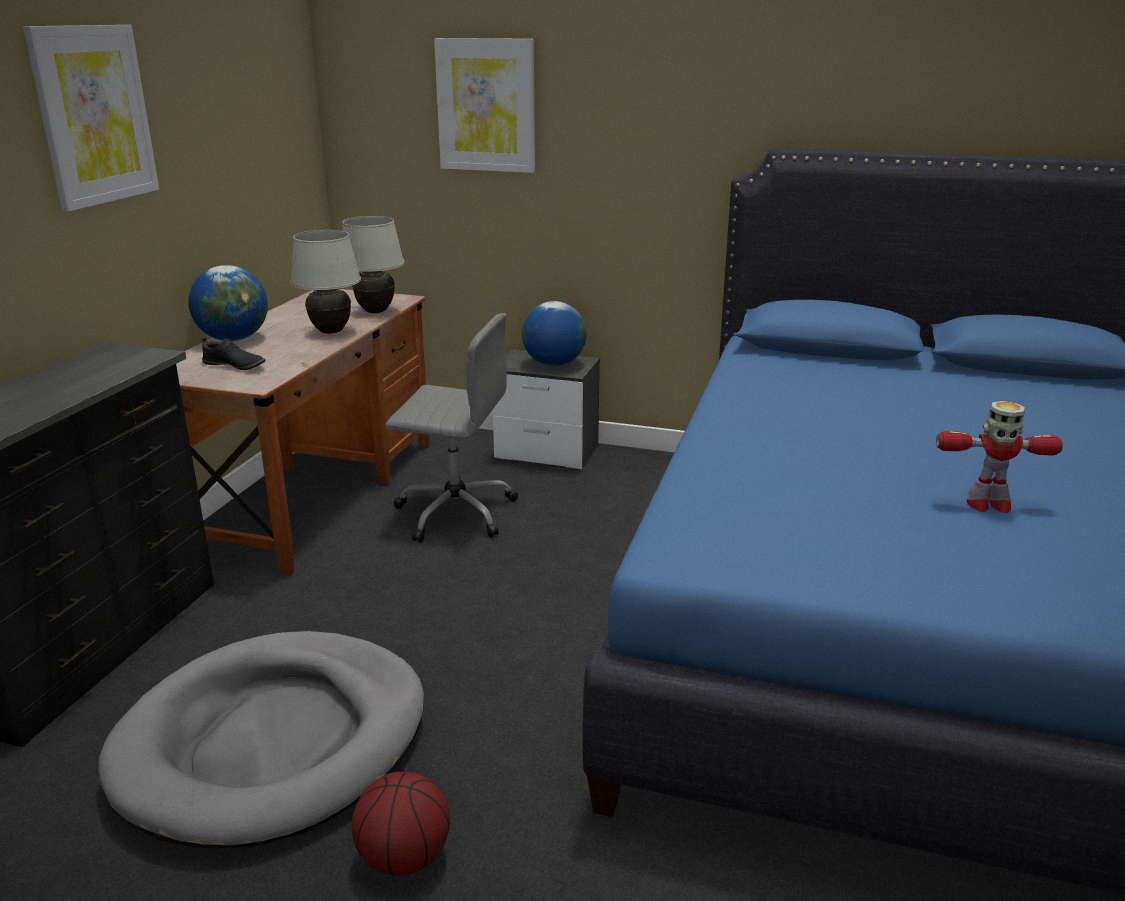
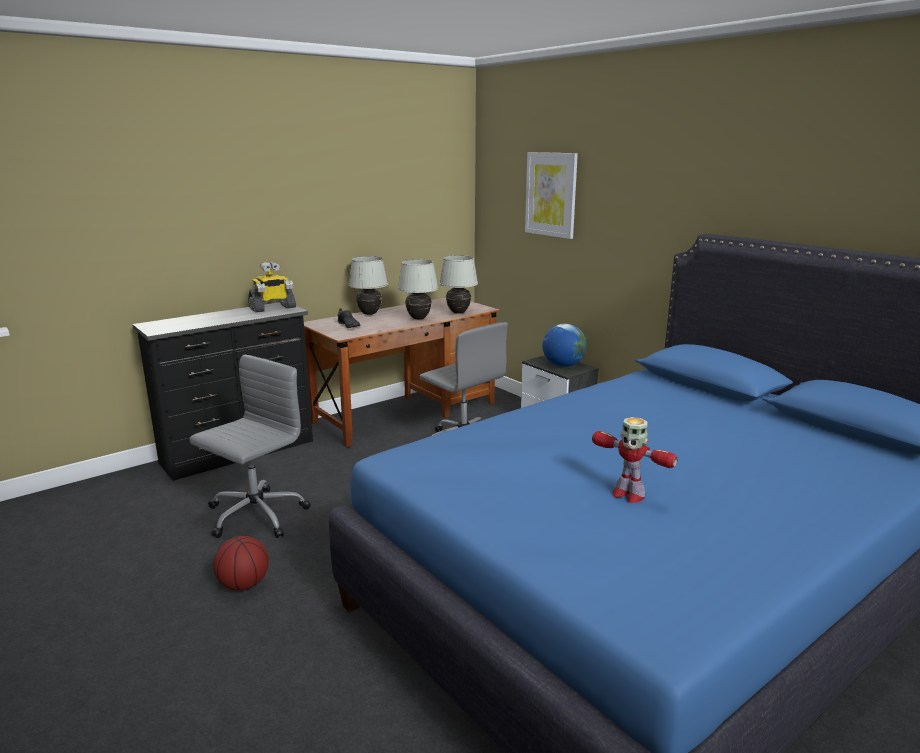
camera: 35 degrees right, 5 degrees down
picture [23,25,159,212] -> none
grey dog bed [98,631,424,848] -> grey office chair [190,355,310,538]
globe [188,265,268,341] -> white table lamp [348,256,388,315]
none -> toy robot [248,262,296,312]

